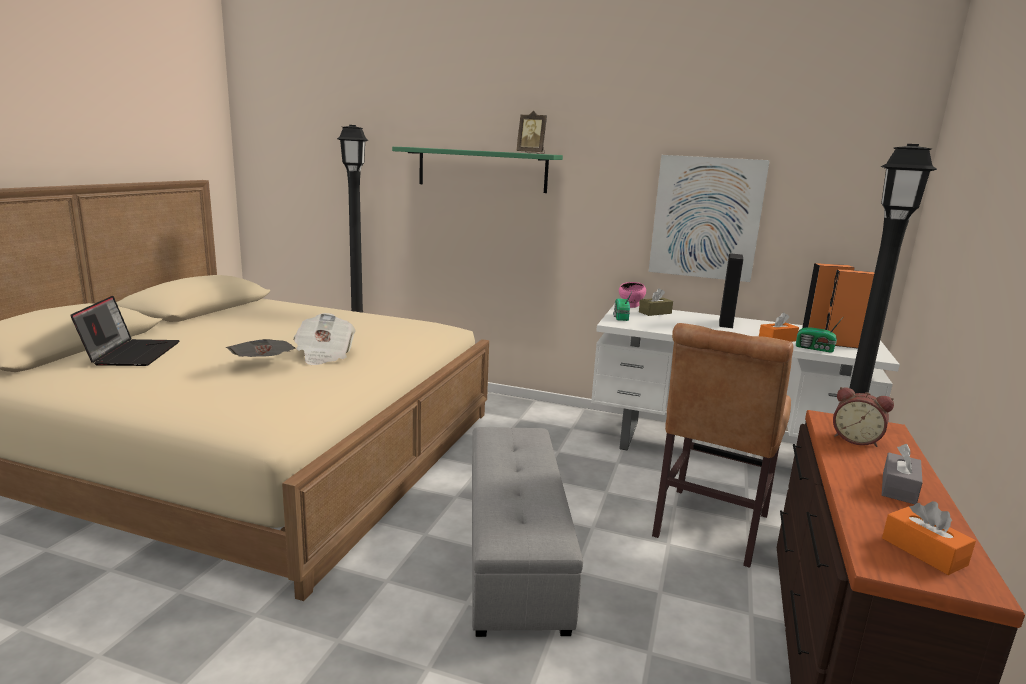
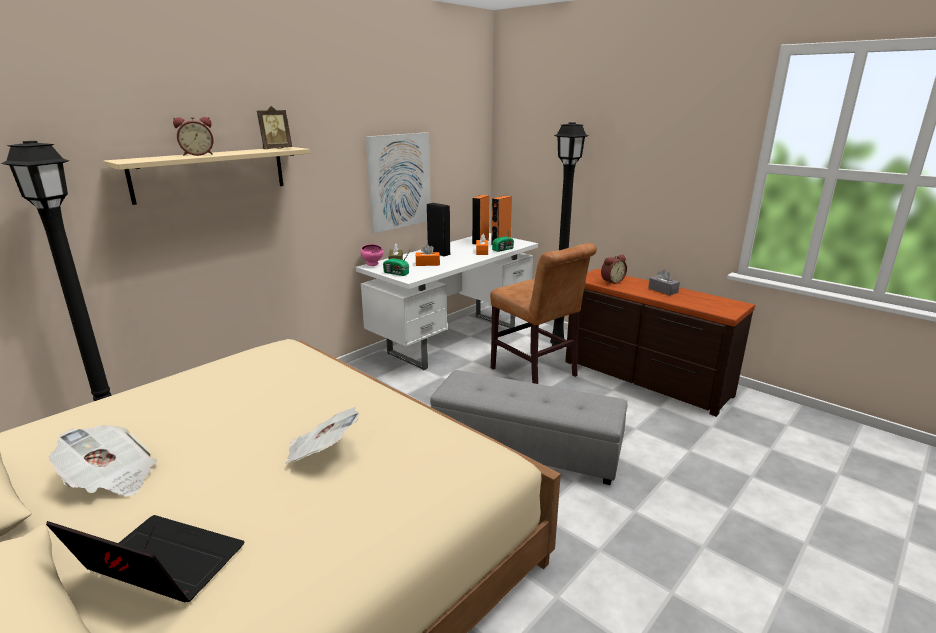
camera: 65 degrees left, 5 degrees up
newspaper [293,313,356,365] -> newspaper moved to [49,425,157,496]
green shelf [392,147,563,193] -> beige shelf [103,147,310,205]
orange tissue box [882,501,976,575] -> orange tissue box moved to [416,244,440,266]
none -> alarm clock [173,117,213,156]

